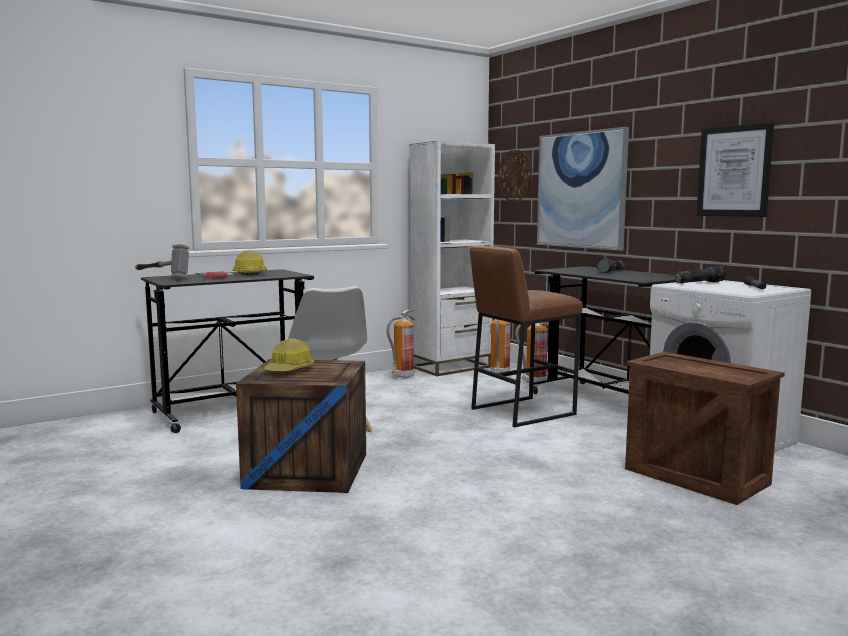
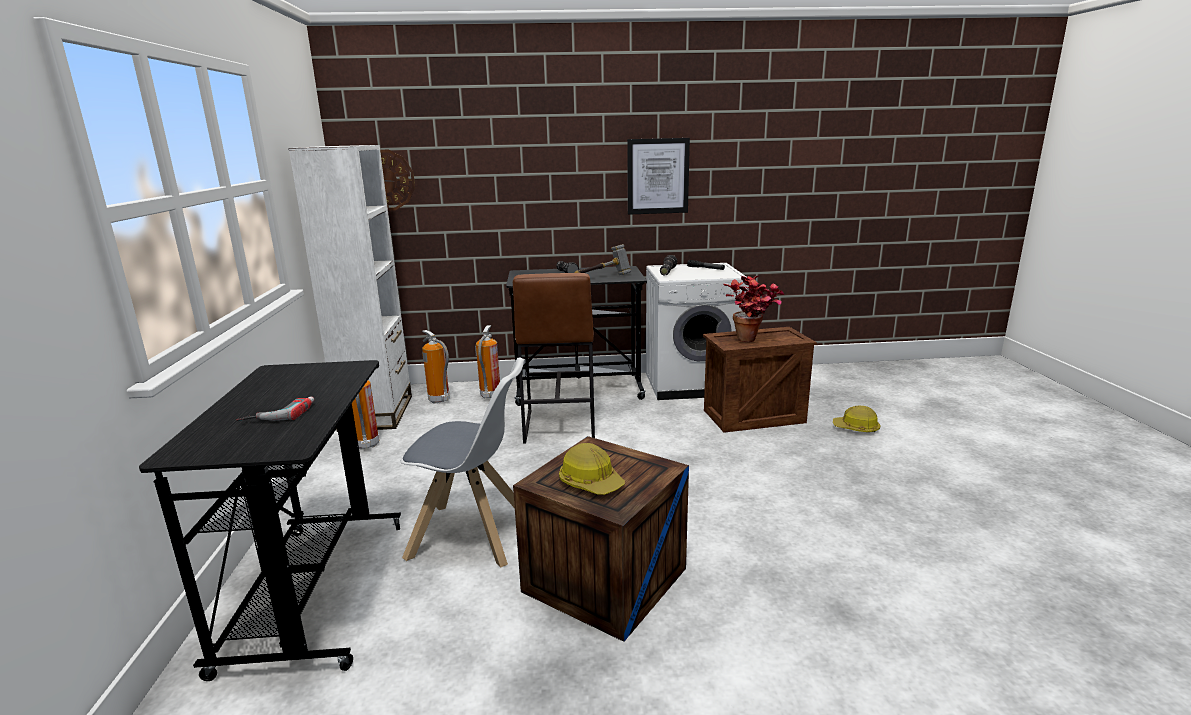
camera: 60 degrees left, 10 degrees up
hammer [135,244,189,280] -> hammer moved to [575,244,631,275]
hard hat [233,250,267,276] -> hard hat moved to [833,406,880,433]
picture [537,127,629,251] -> none
none -> potted plant [723,276,784,342]

